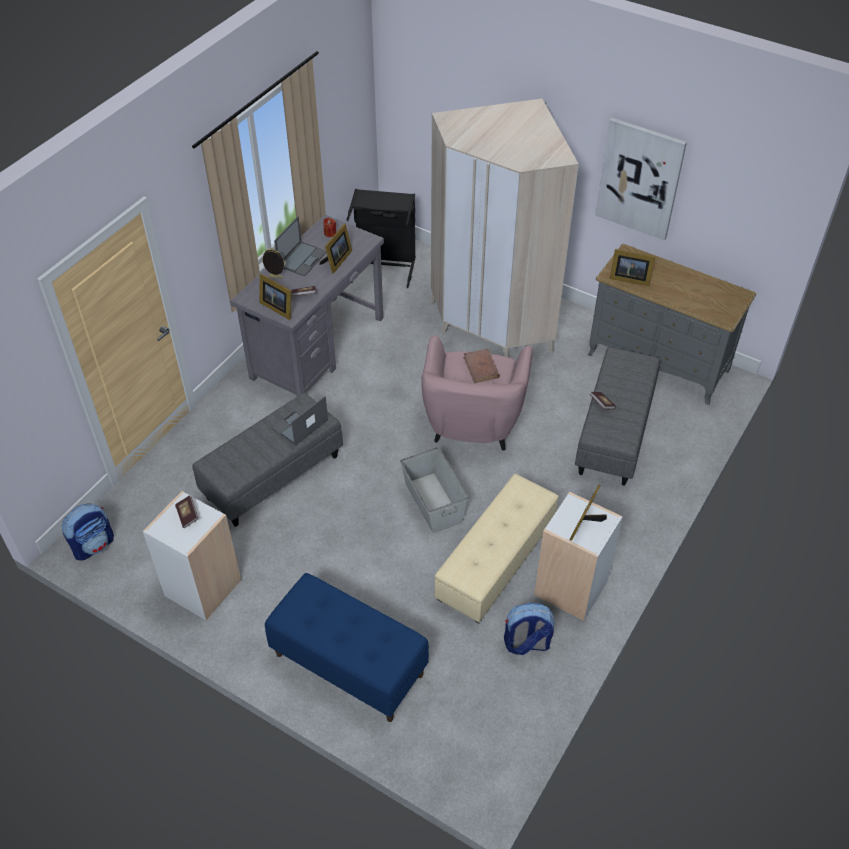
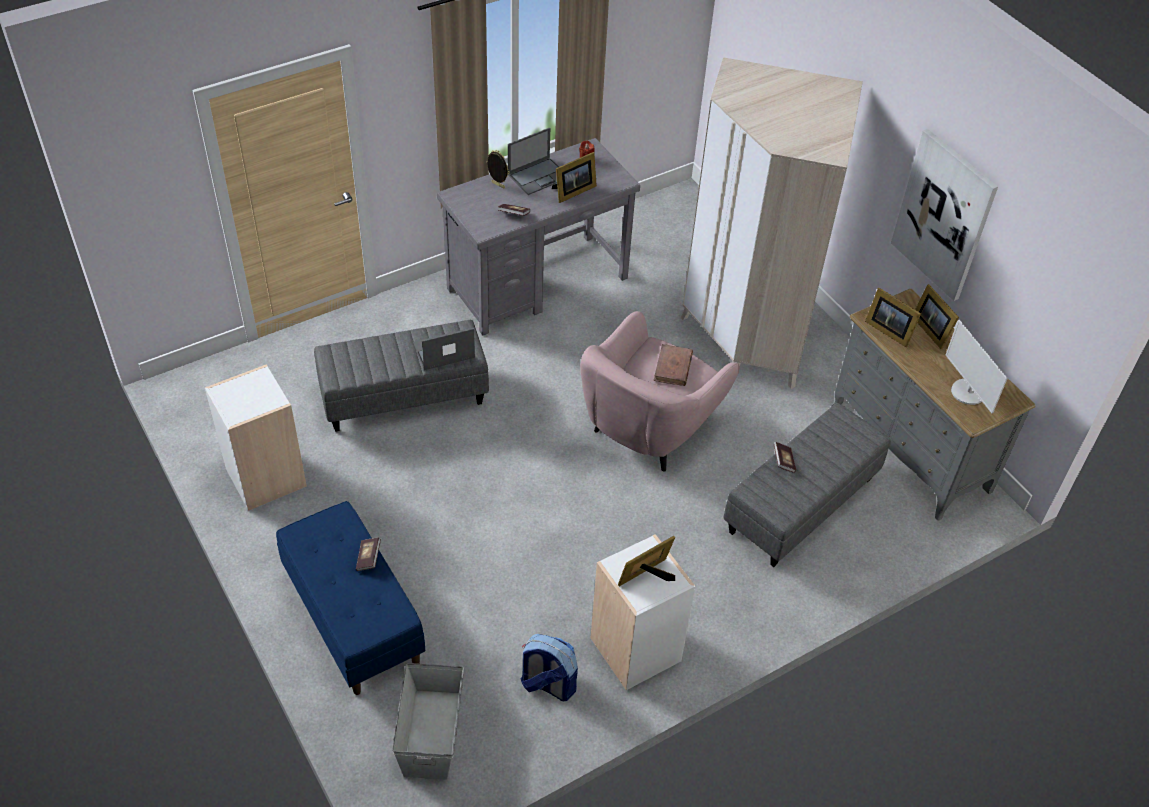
camera: 25 degrees right, 0 degrees up
backpack [62,504,114,561] -> none
book [175,495,199,528] -> book moved to [356,537,381,571]
picture frame [259,274,291,320] -> picture frame moved to [915,284,959,349]
black laundry basket [346,189,416,288] -> none
grey storage box [400,447,469,533] -> grey storage box moved to [392,663,464,780]
beige ottoman [435,474,559,623] -> none
none -> monitor [946,320,1008,414]

